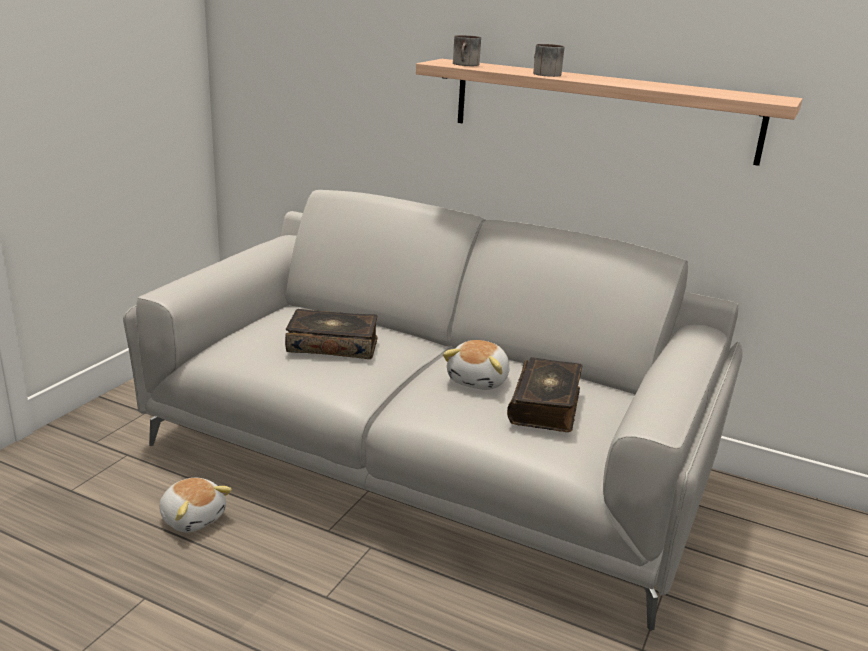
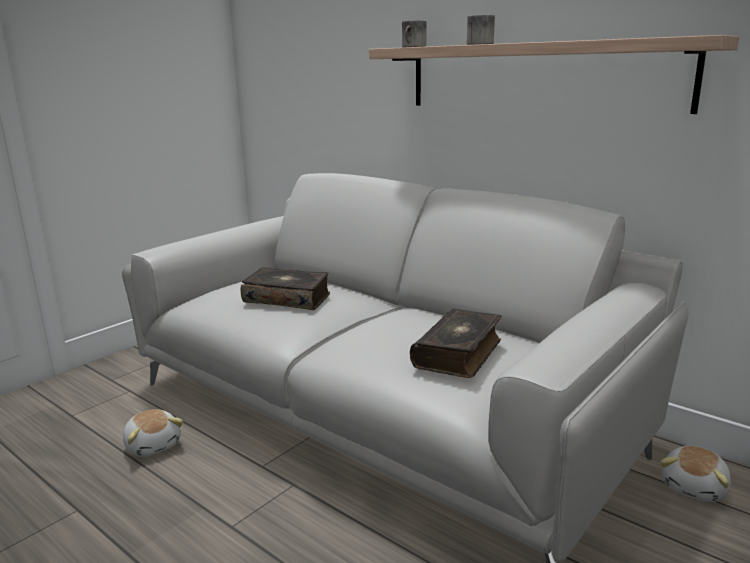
camera: 15 degrees right, 5 degrees down
plush toy [443,340,510,390] -> plush toy moved to [660,446,731,502]

